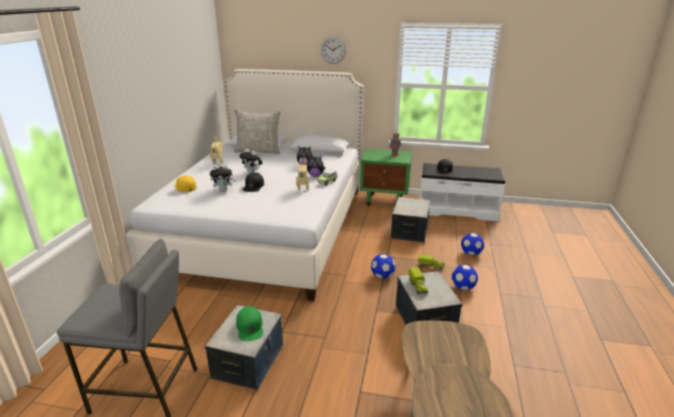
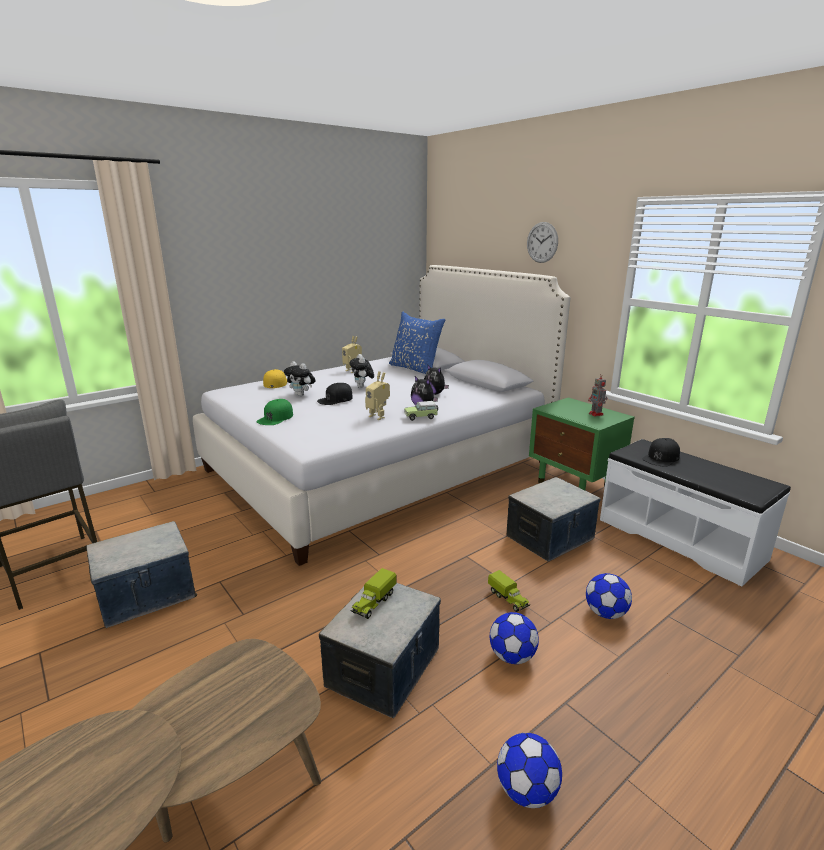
camera: 40 degrees right, 5 degrees down
grey pillow [234,109,281,154] -> blue pillow [389,312,446,374]
green cap [236,306,263,341] -> green cap moved to [256,399,293,425]
football [371,254,395,279] -> football moved to [497,733,562,808]

